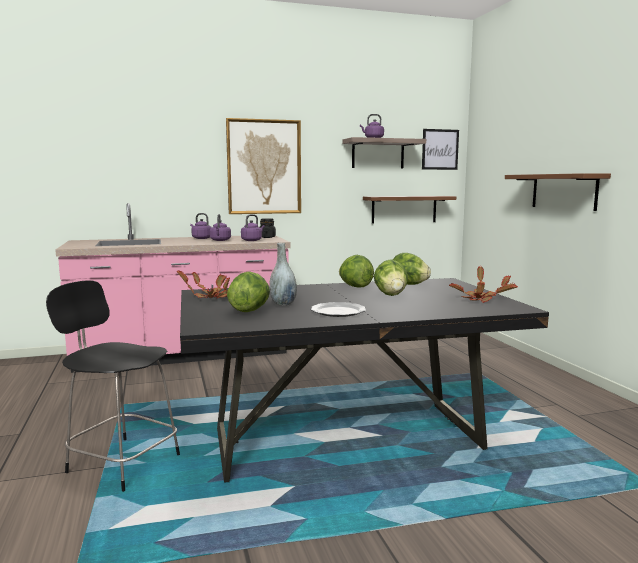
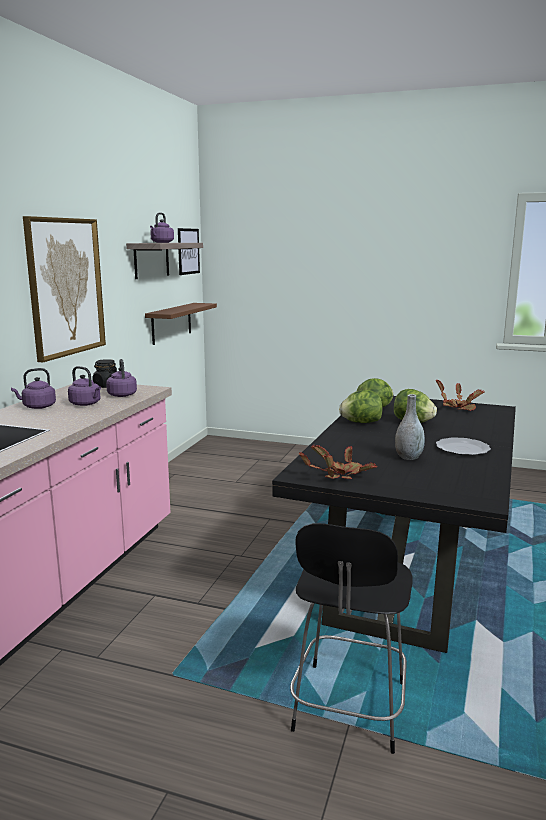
camera: 55 degrees left, 5 degrees up
black chair [46,280,180,492] -> black chair turned 45 degrees counterclockwise [290,523,413,754]
lettuce [227,271,270,312] -> none
brown shelf [505,173,611,211] -> none

